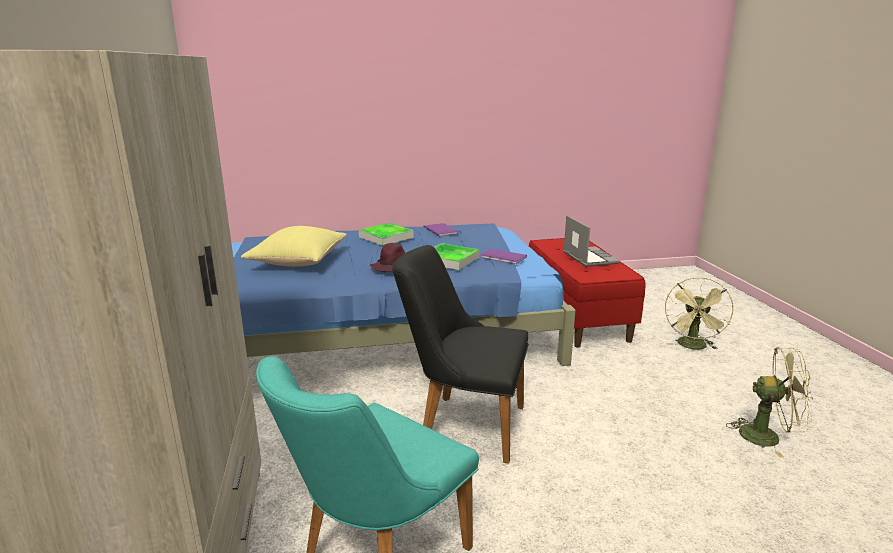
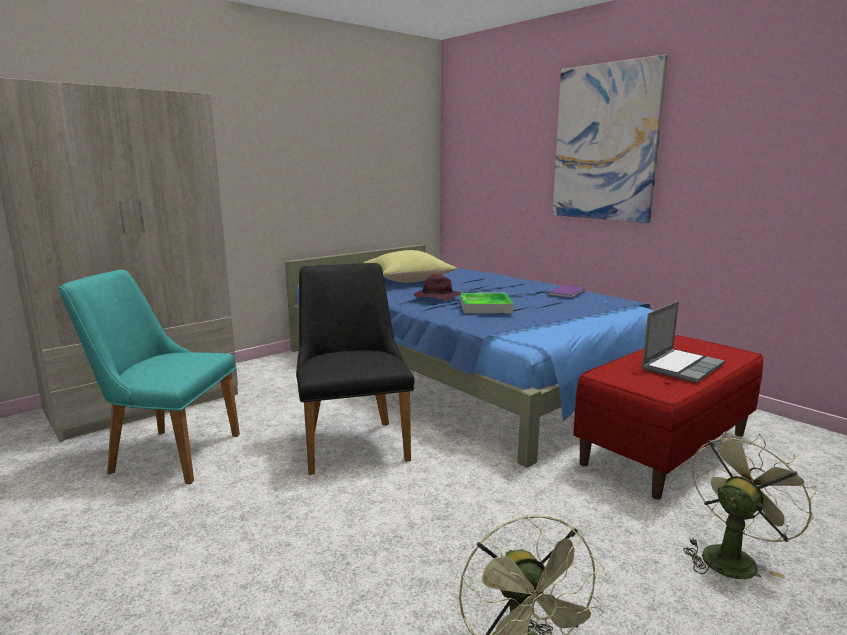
camera: 60 degrees right, 5 degrees down
tray [359,223,414,246] -> none
purple book [480,249,527,264] -> none
green fan [665,277,734,350] -> green fan turned 150 degrees clockwise [683,432,817,579]
none -> picture [552,54,668,223]

